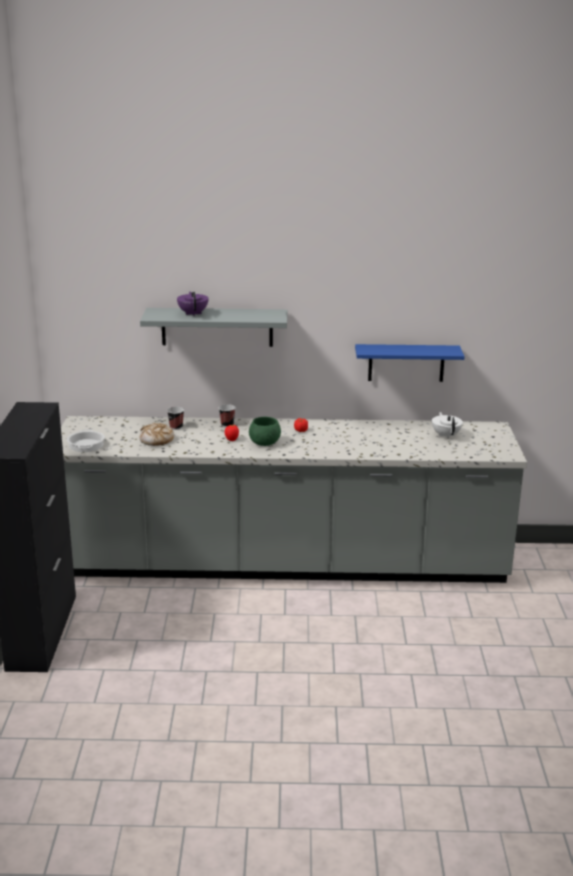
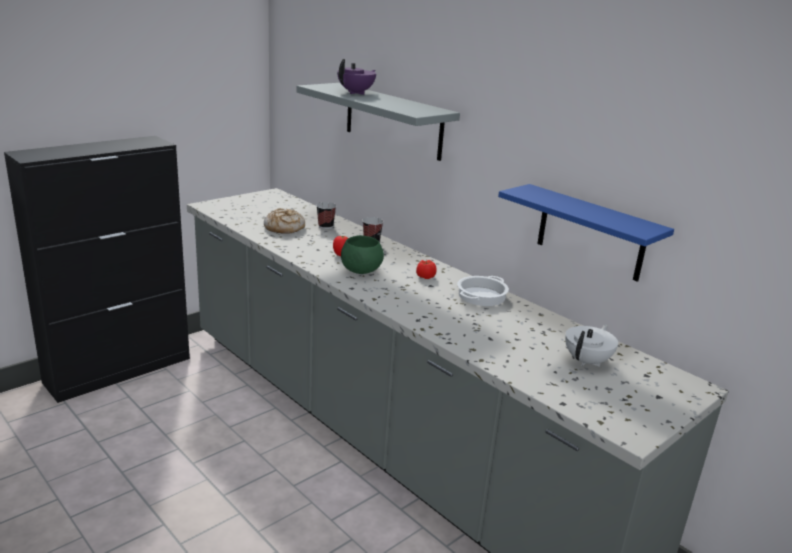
camera: 45 degrees right, 0 degrees up
cooking pot [67,429,105,452] -> cooking pot moved to [457,276,509,306]

